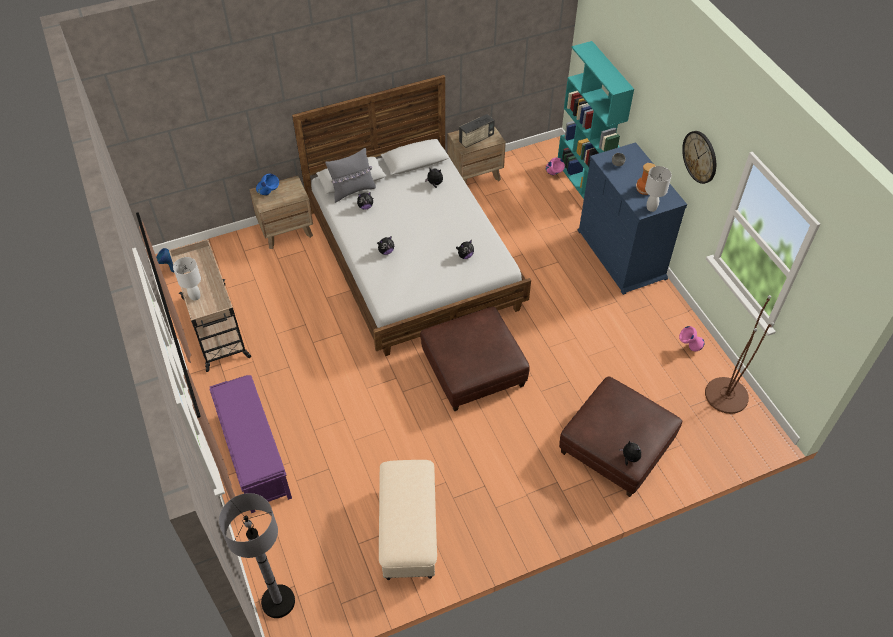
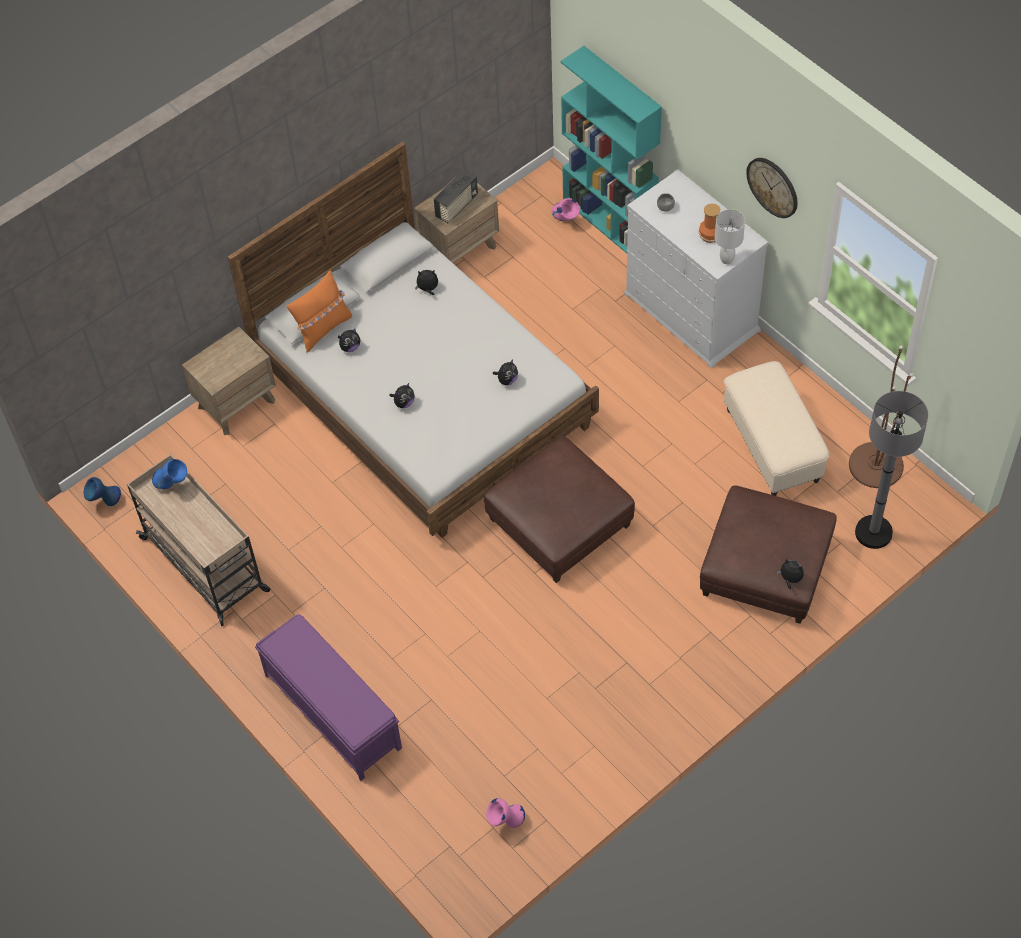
camera: 15 degrees left, 5 degrees up
white table lamp [173,257,201,301] -> none
grey floor lamp [219,493,295,618] -> grey floor lamp moved to [855,391,928,549]
blue vase [256,174,279,195] -> blue vase moved to [152,459,187,489]
grey pillow [325,148,376,203] -> orange pillow [287,270,352,353]
beige ottoman [379,460,437,580] -> beige ottoman moved to [724,361,829,496]
blue dresser [577,142,687,295] -> white dresser [624,170,768,369]
pink vase [679,326,704,351] -> pink vase moved to [486,798,525,828]

